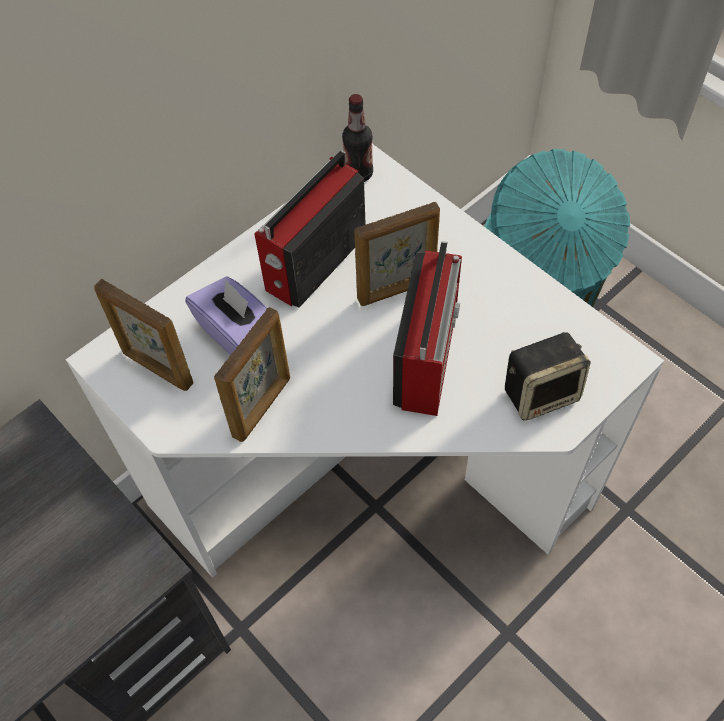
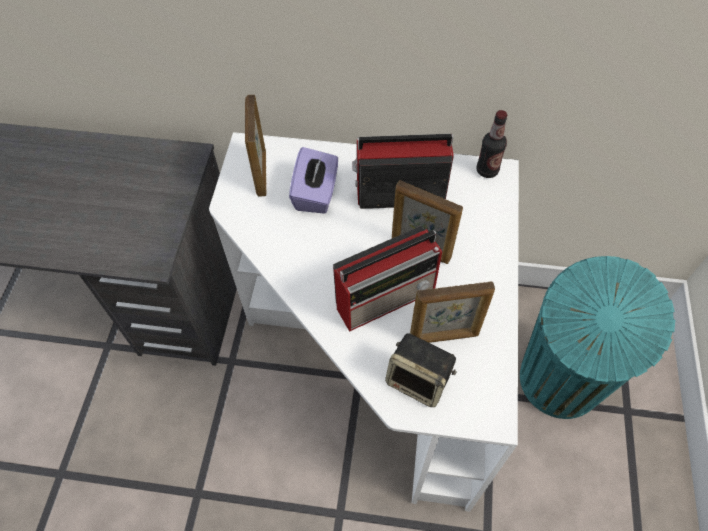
camera: 50 degrees right, 0 degrees up
picture frame [214,307,290,442] -> picture frame moved to [410,281,495,343]

